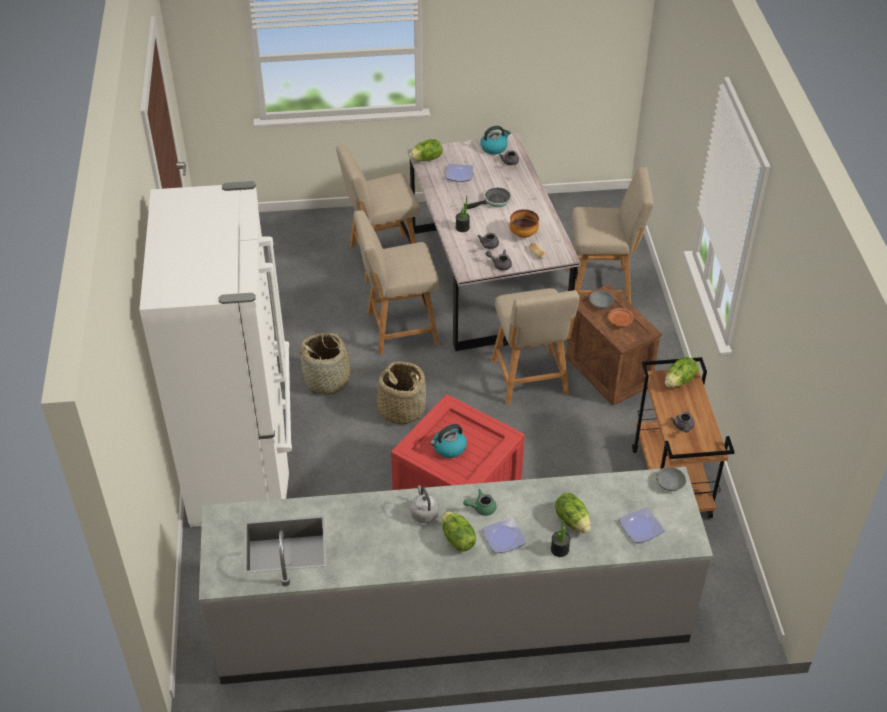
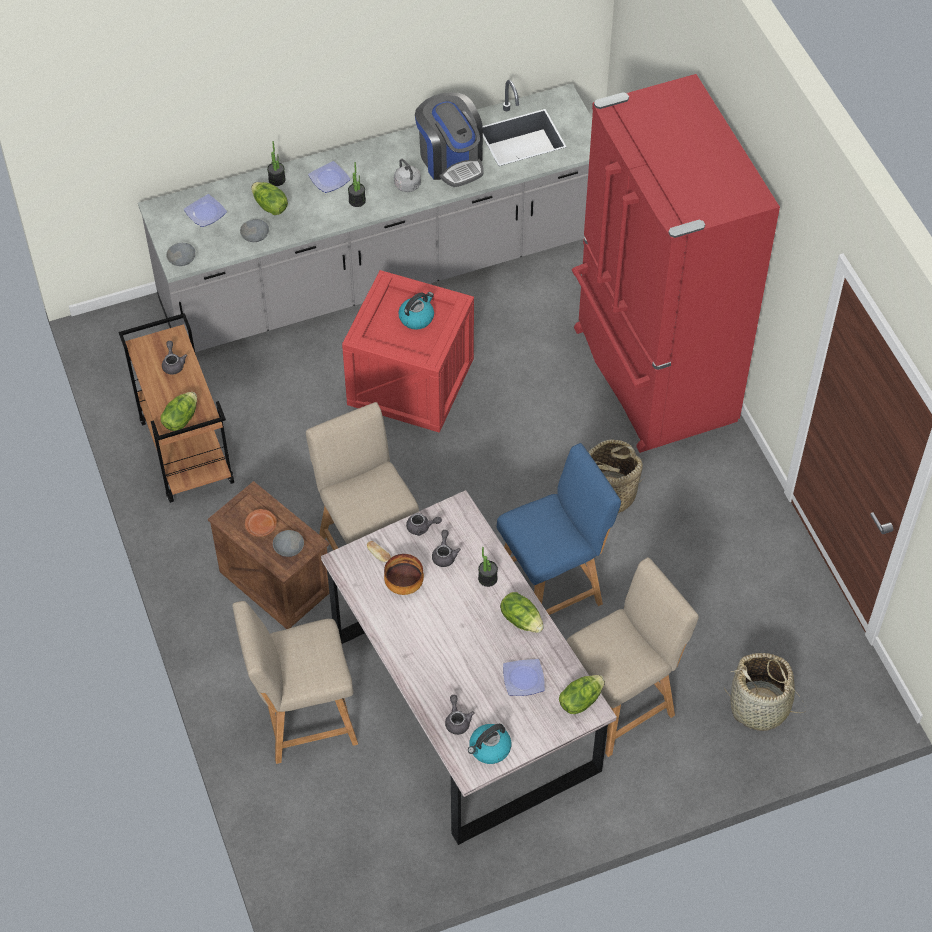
camera: 165 degrees right, 10 degrees up
white fridge [139,181,292,527] -> red fridge [572,74,780,453]
beige chair [354,210,439,354] -> blue chair [497,443,621,615]
basket [374,361,426,425] -> basket moved to [725,653,806,731]
lettuce [442,511,476,552] -> lettuce moved to [500,592,544,633]
green teapot [463,489,497,516] -> potted plant [348,162,366,207]
frying pan [466,187,512,210] -> none
none -> grey bowl [240,219,269,242]
none -> coffee machine [415,93,484,187]

